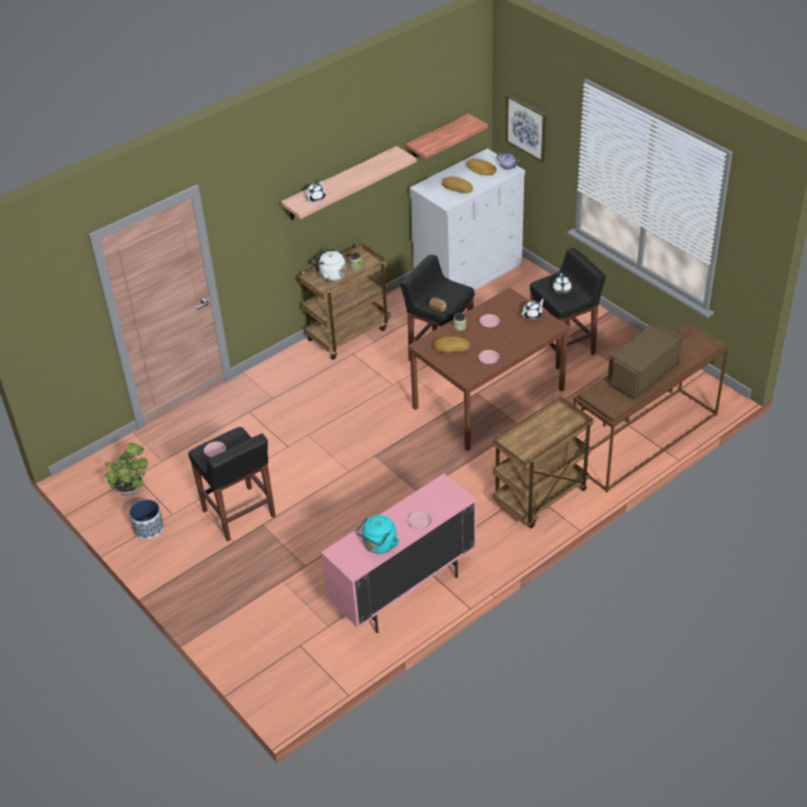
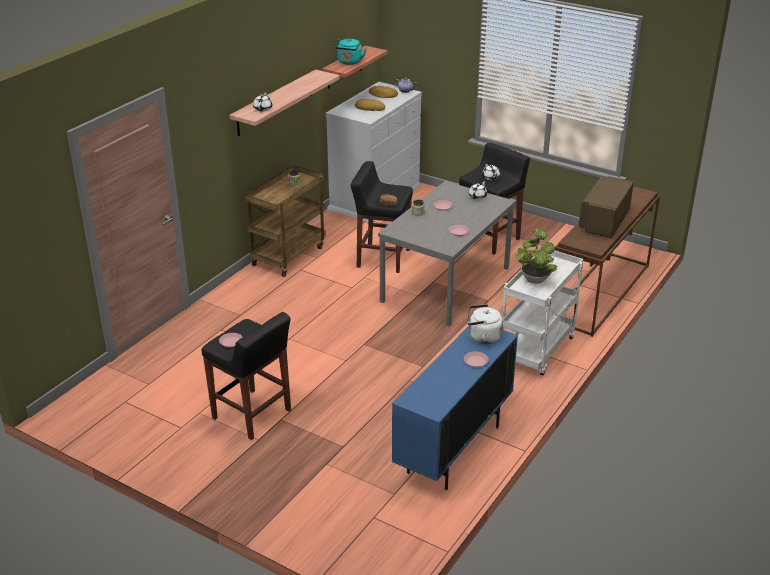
camera: 20 degrees left, 10 degrees down
potted plant [104,443,148,495] -> potted plant moved to [515,227,557,284]
planter [129,499,164,540] -> none
white kettle [313,248,346,281] -> white kettle moved to [467,304,503,344]
pink cabinet [321,473,477,633] -> blue cabinet [392,326,518,490]
turquoise kettle [356,515,400,554] -> turquoise kettle moved to [334,39,366,65]
brown dining table [408,287,570,451] -> grey dining table [378,181,516,327]
bread [433,337,470,353] -> none
brown cart [492,396,593,528] -> white cart [502,249,583,376]
picture [506,94,546,162] -> none

